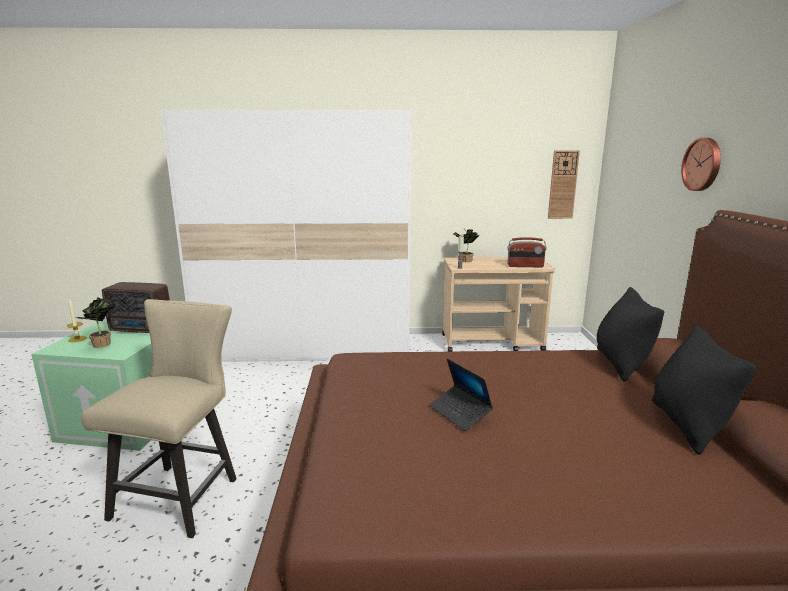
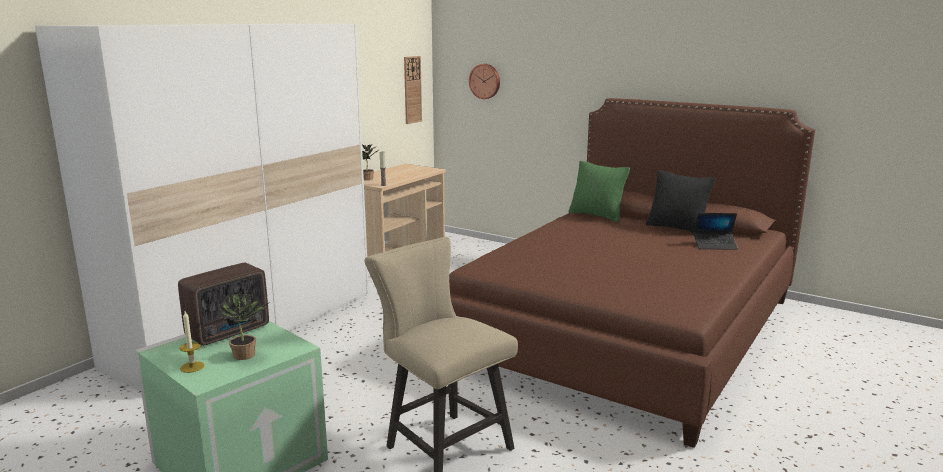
camera: 55 degrees left, 0 degrees up
laptop [429,358,493,431] -> laptop moved to [693,213,738,250]
radio [507,237,546,267] -> none
black pillow [597,287,664,382] -> green pillow [569,161,630,222]
wall clock [681,138,721,191] -> wall clock moved to [469,64,500,99]

